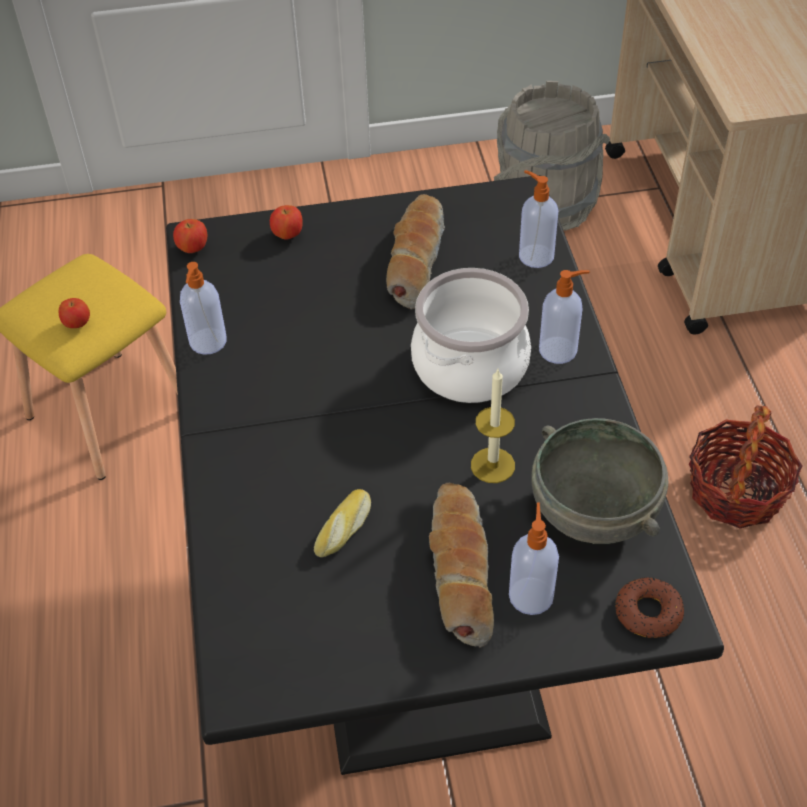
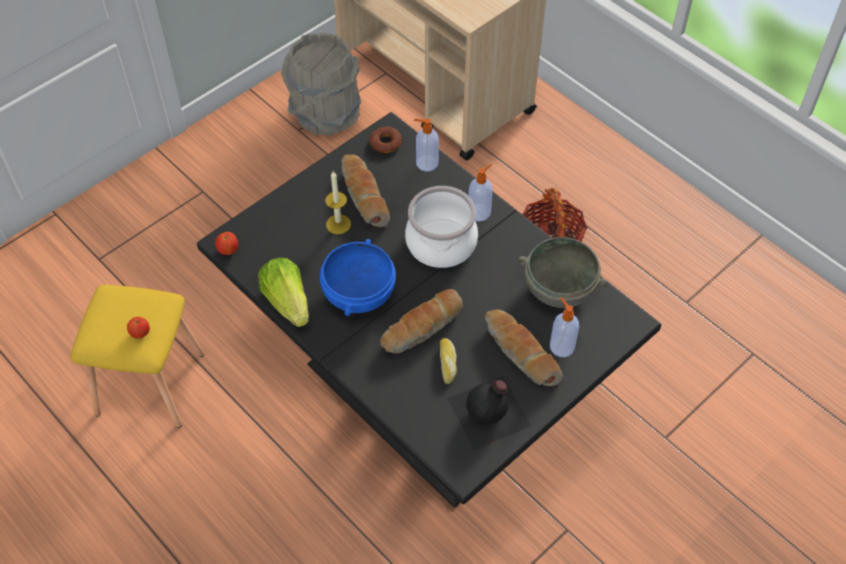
camera: 35 degrees left, 5 degrees up
soap dispenser [180,262,227,355] -> lettuce [258,258,309,327]
apple [270,205,303,240] -> none
candle [471,369,515,483] -> candle moved to [325,171,351,234]
donut [616,577,684,638] -> donut moved to [369,126,402,153]
none -> blue bowl [320,239,396,316]
none -> bread [380,289,463,353]
none -> black bottle [447,376,531,450]

